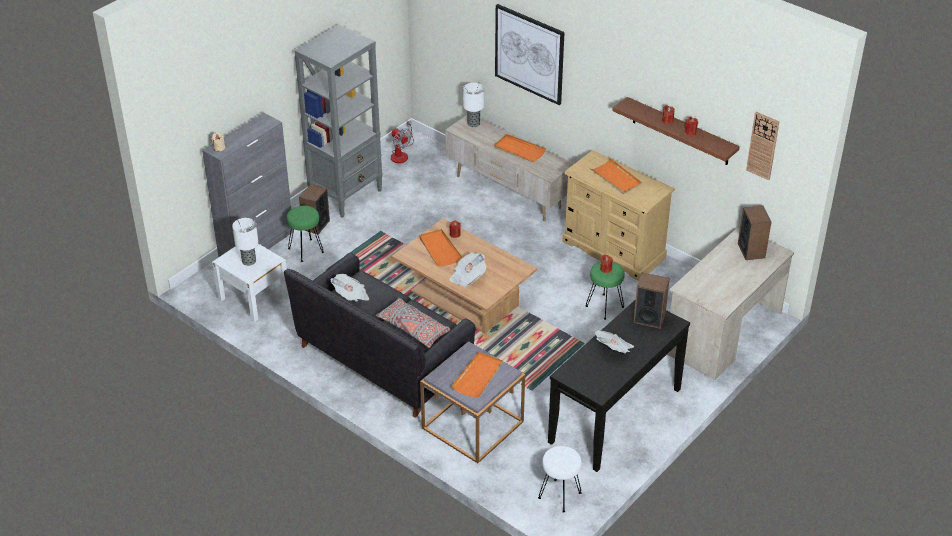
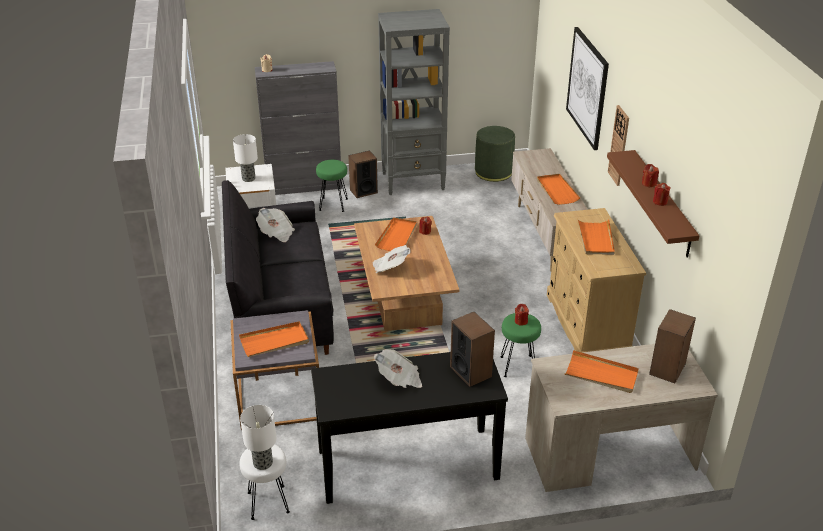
camera: 40 degrees right, 5 degrees down
grey pillow [375,298,451,348] -> none
fan [391,120,414,163] -> green ottoman [475,126,515,182]
table lamp [463,83,484,127] -> table lamp moved to [240,405,277,470]
wall clock [746,112,779,180] -> wall clock moved to [608,105,629,186]
none -> orange tray [565,350,639,393]

